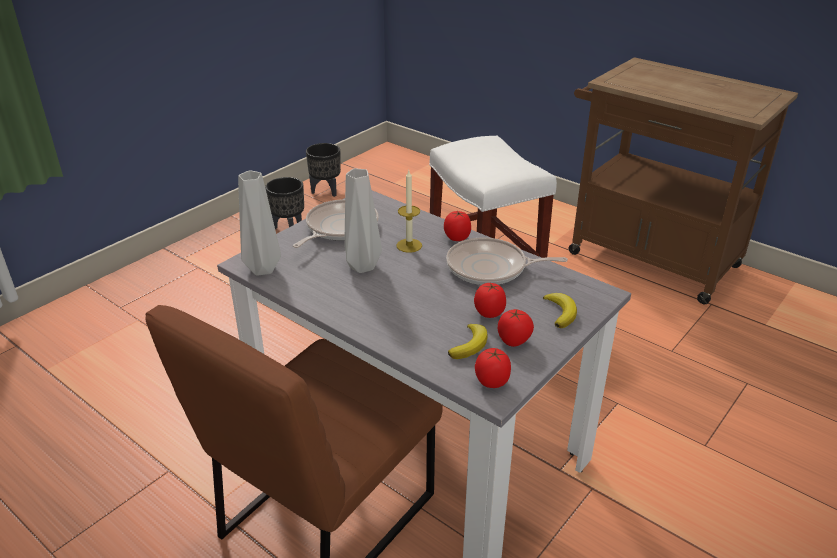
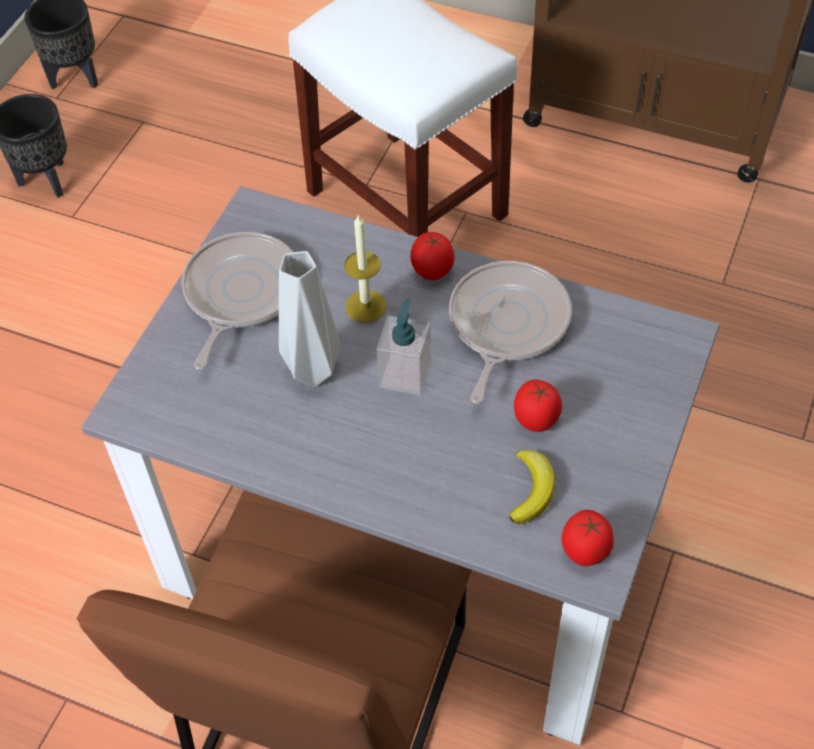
camera: 15 degrees left, 20 degrees up
grey vase [238,170,281,276] -> none
frying pan [446,237,568,285] -> frying pan turned 120 degrees clockwise [449,261,572,403]
tomato [498,309,534,347] -> none
banana [543,293,577,328] -> none
none -> soap dispenser [377,298,431,395]

